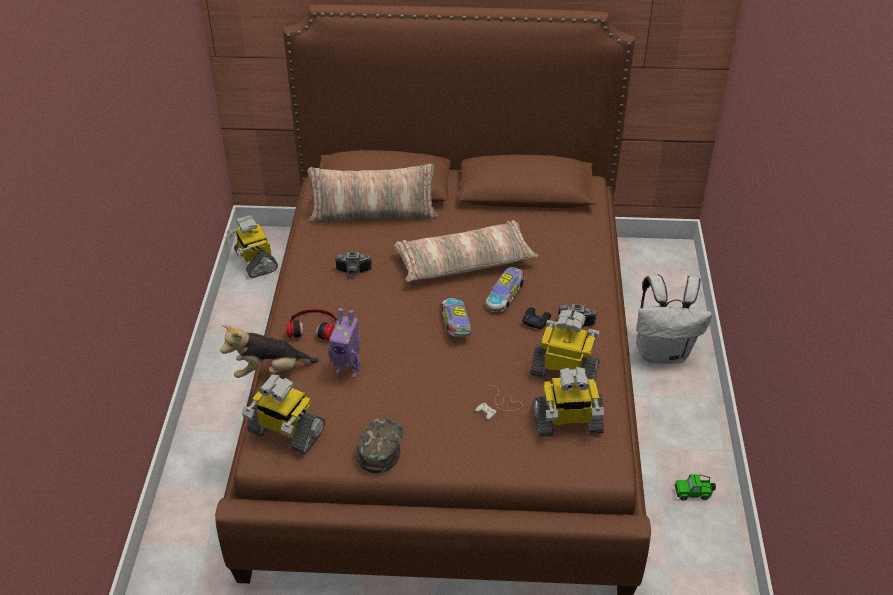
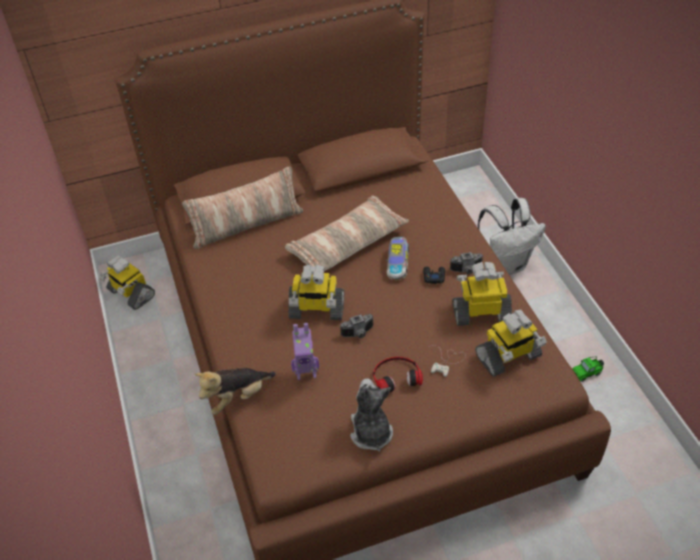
camera: 20 degrees left, 5 degrees up
toy robot [242,374,325,454] -> toy robot moved to [288,265,345,320]
headphones [286,309,337,341] -> headphones moved to [373,357,423,393]
camera [335,252,372,276] -> camera moved to [340,314,373,338]
green cap [356,417,403,473] -> plush toy [350,378,393,452]
toy car [441,298,471,337] -> none

